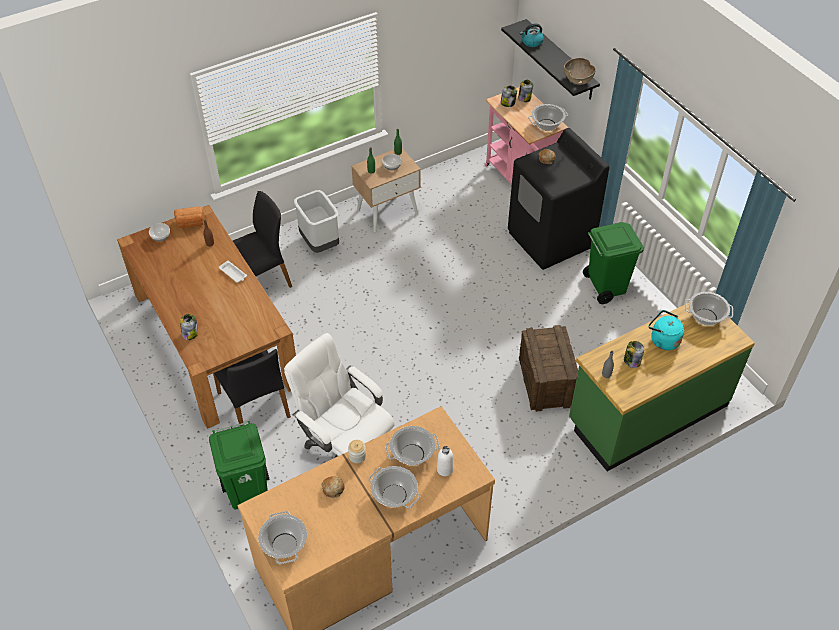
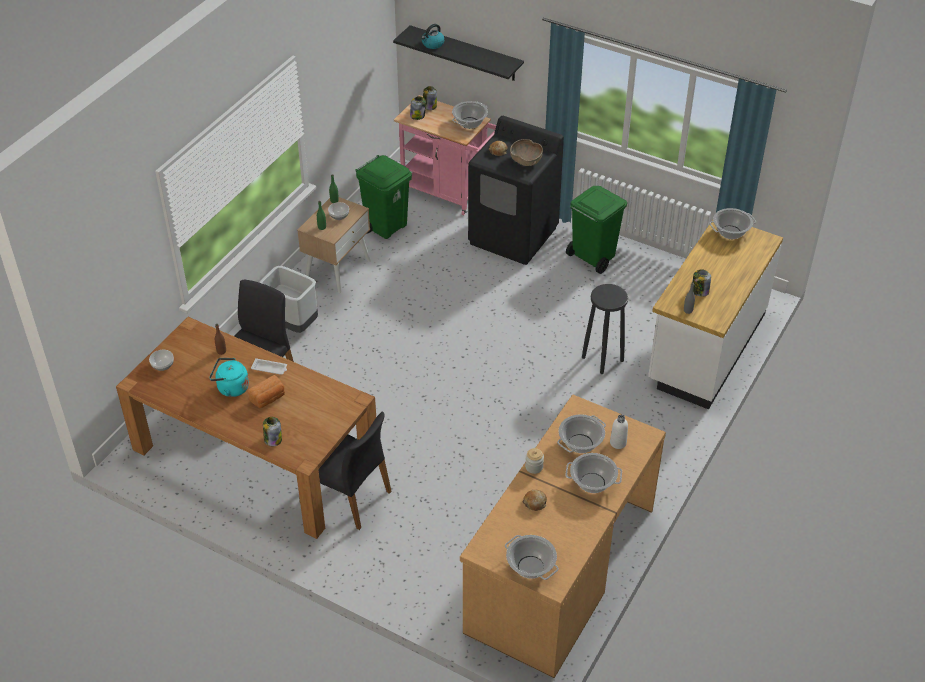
camera: 30 degrees left, 5 degrees down
bread [174,206,205,228] -> bread moved to [247,375,285,408]
green trash can [209,421,270,510] -> green trash can moved to [355,155,412,239]
white office chair [284,333,395,458] -> none
crate [519,325,578,412] -> black stool [582,284,628,374]
brown bowl [564,58,596,85] -> brown bowl moved to [510,139,543,166]
green counter [569,303,755,471] -> white counter [648,220,783,409]
turquoise kettle [648,310,684,350] -> turquoise kettle moved to [209,358,249,397]

